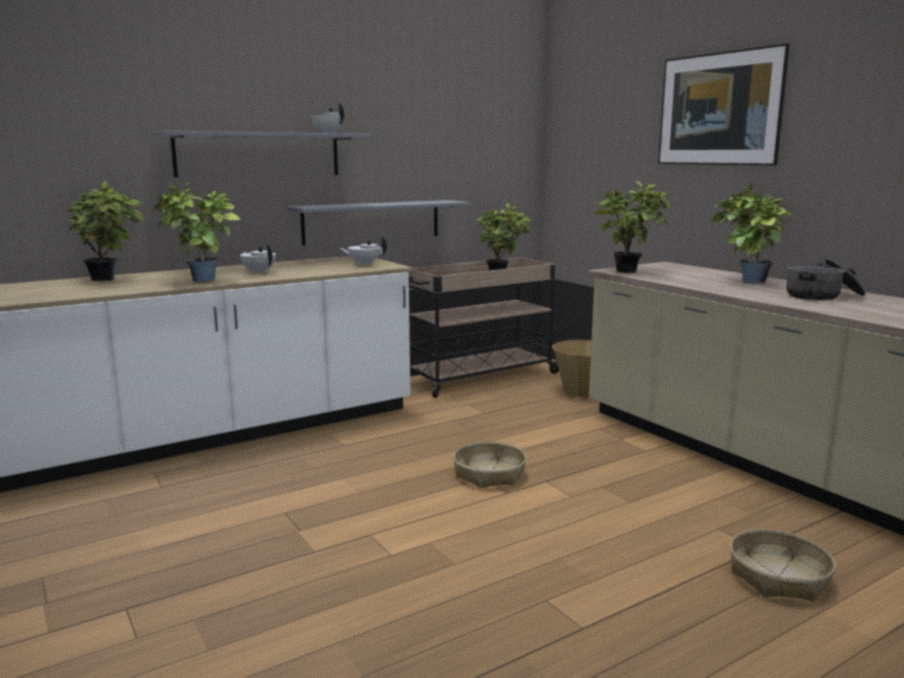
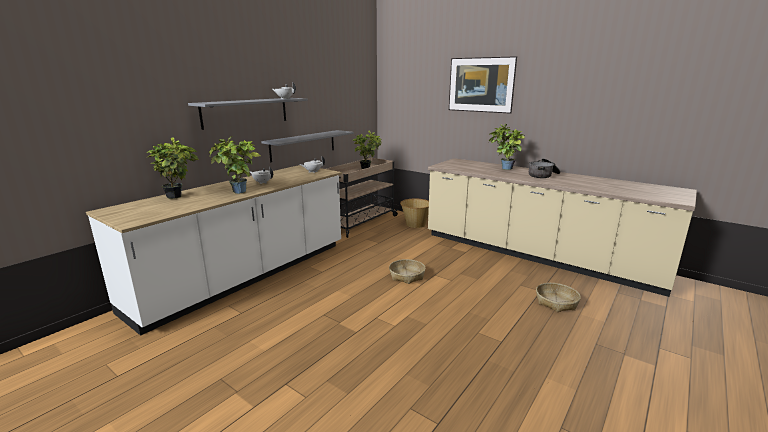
camera: 20 degrees left, 5 degrees up
potted plant [593,181,671,273] -> none

